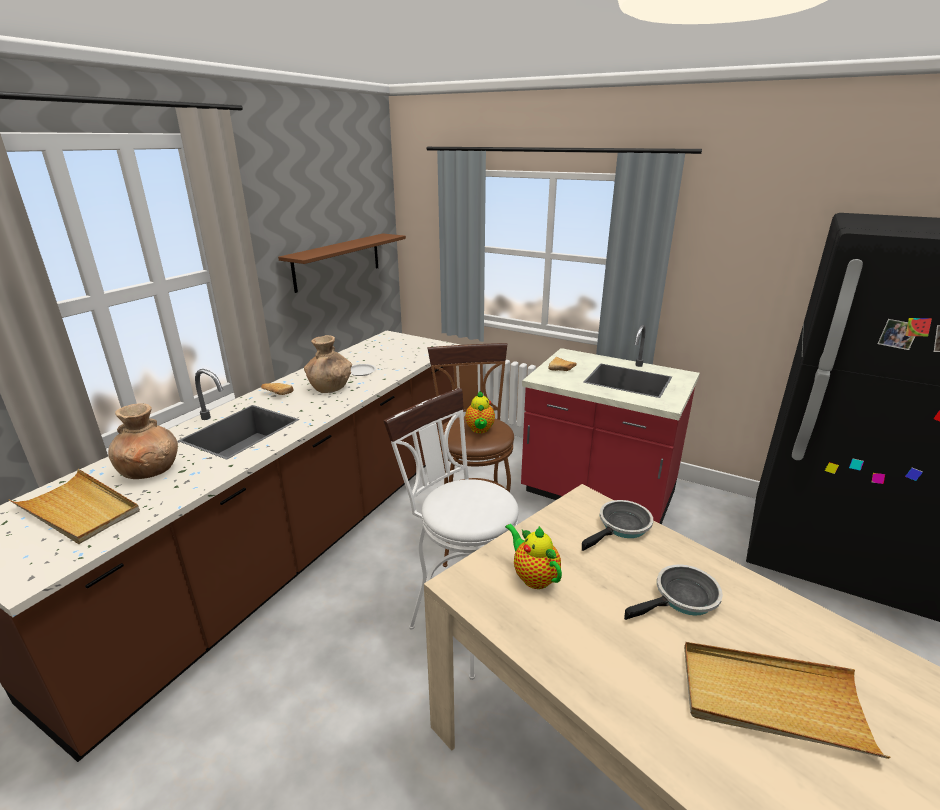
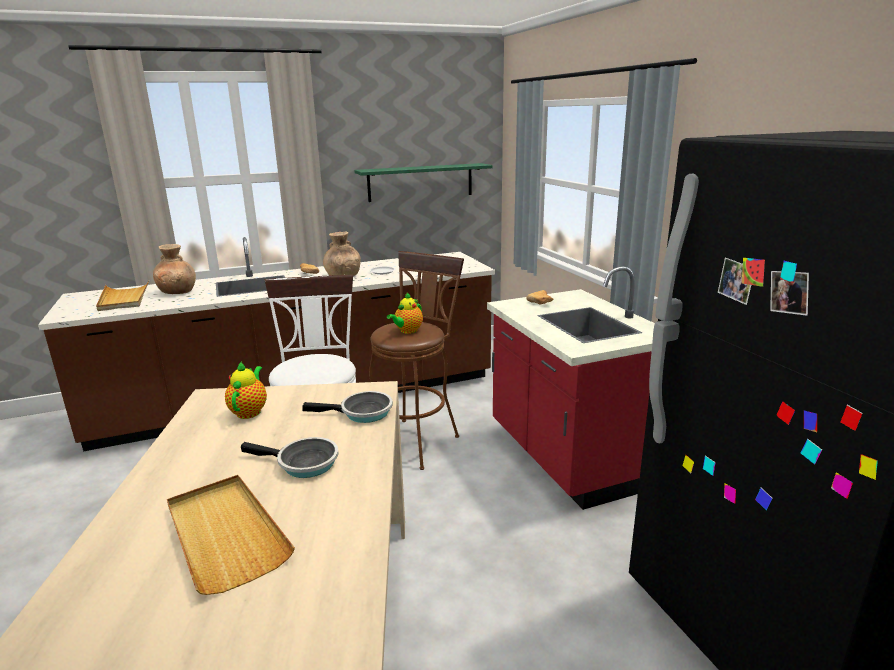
camera: 40 degrees right, 5 degrees down
brown shelf [278,234,406,293] -> green shelf [354,163,493,202]

